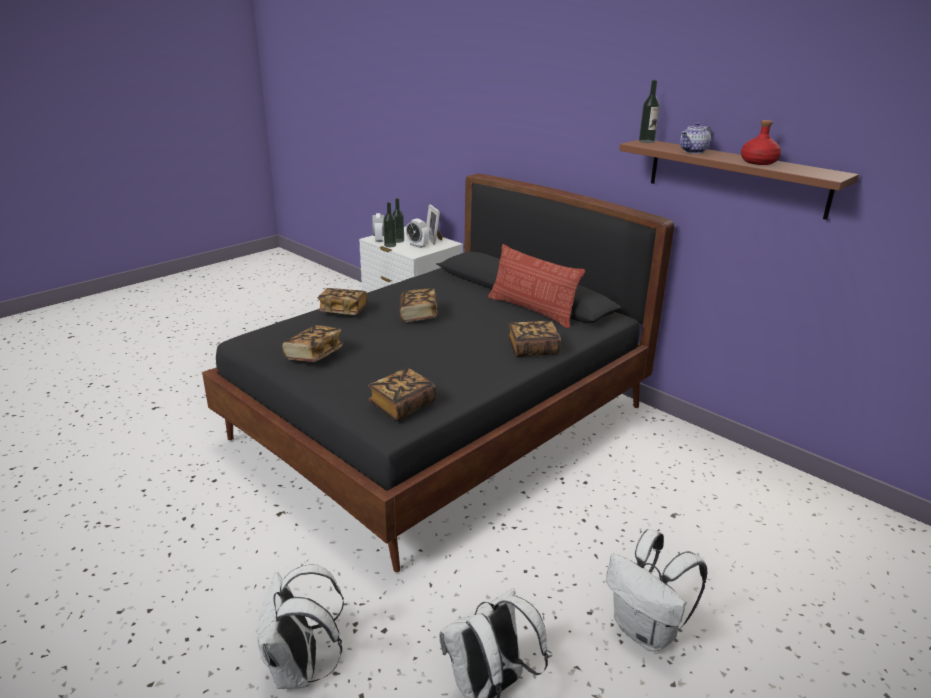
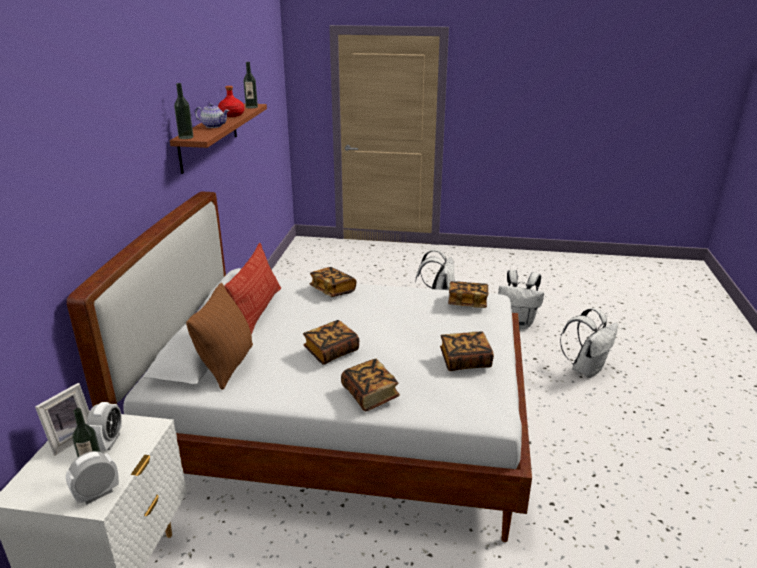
camera: 125 degrees left, 0 degrees up
black bed [202,174,674,572] -> white bed [67,191,532,542]
bottle [383,202,396,247] -> bottle moved to [243,62,258,109]
none -> brown pillow [186,283,253,390]

